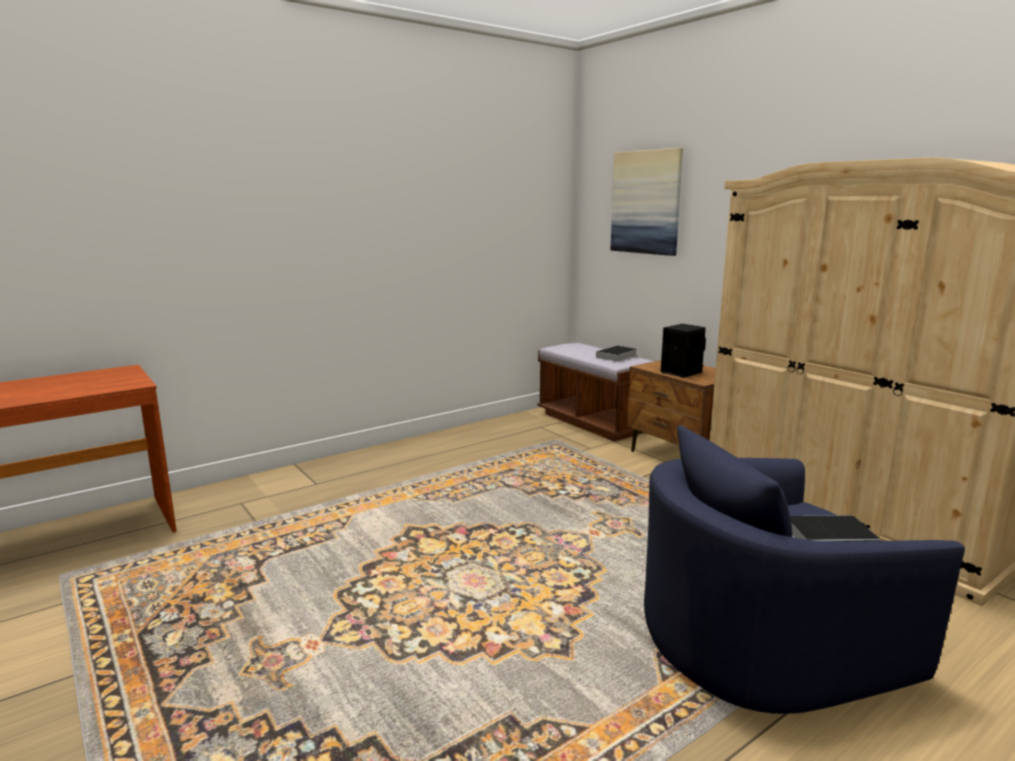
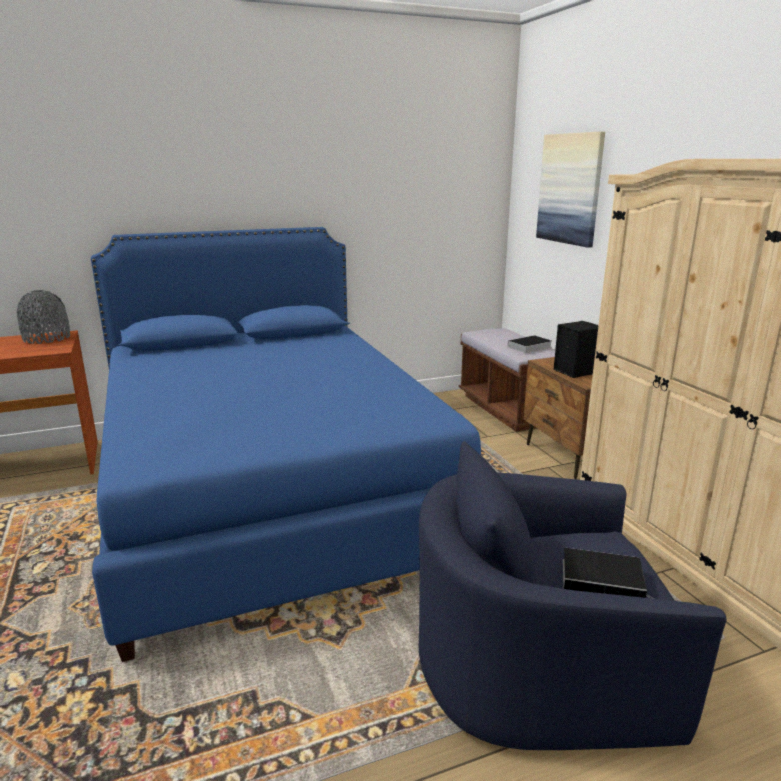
camera: 15 degrees right, 5 degrees up
none -> grey vase [17,290,70,344]
none -> blue bed [91,227,481,662]

